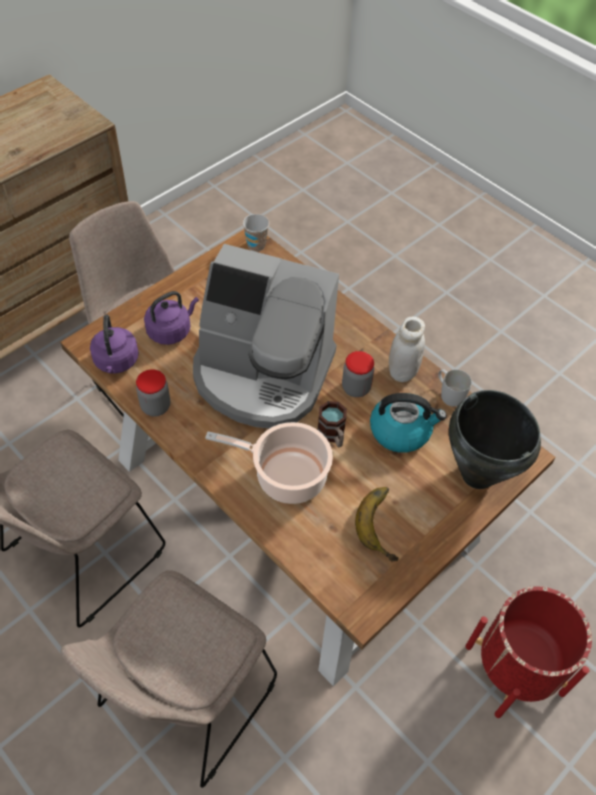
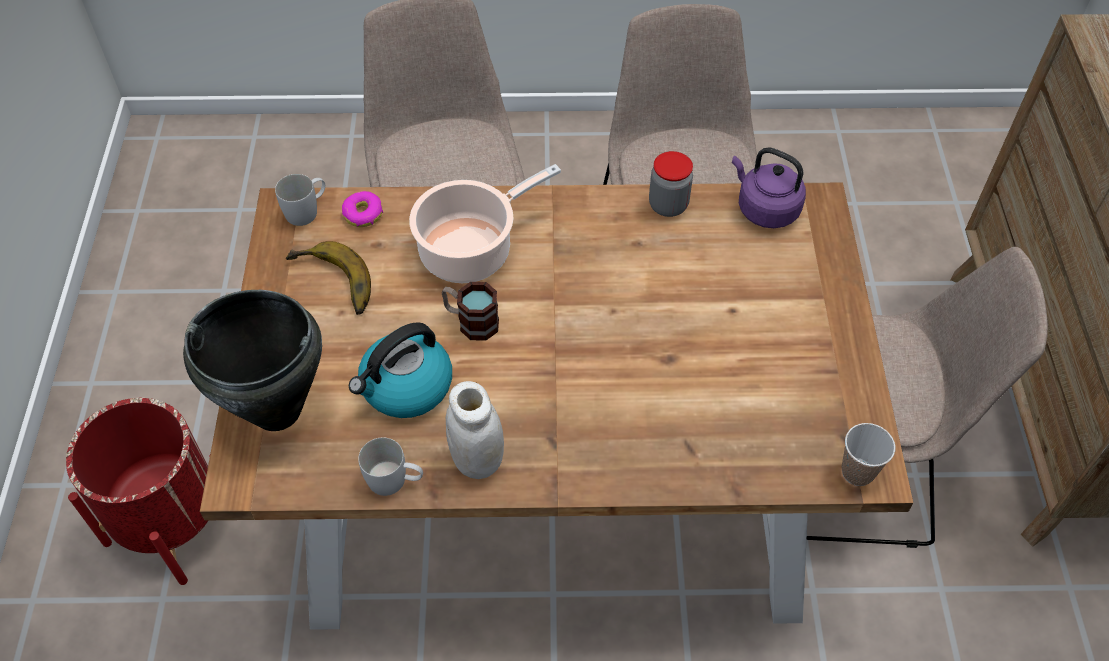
camera: 135 degrees right, 0 degrees up
purple kettle [144,291,199,345] -> none
coffee machine [193,244,339,429] -> none
jar [342,351,374,397] -> none
none -> white mug [275,174,325,226]
none -> donut [342,191,383,227]

